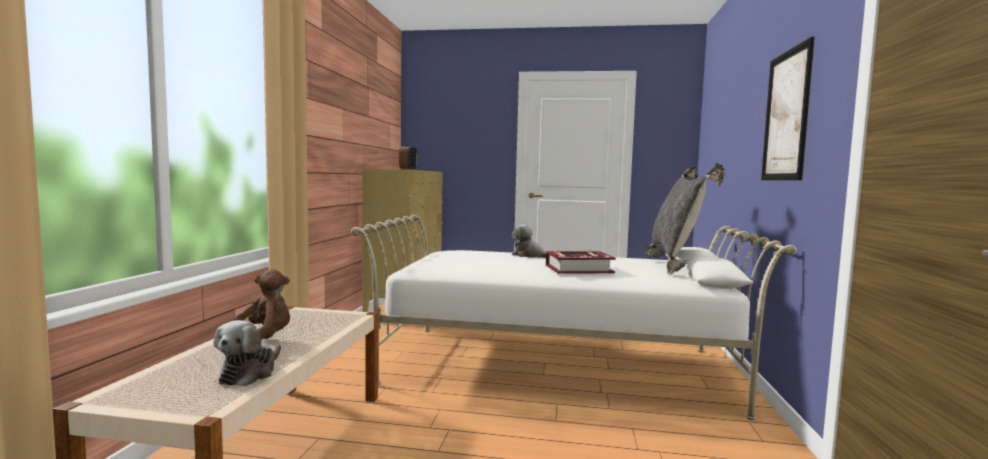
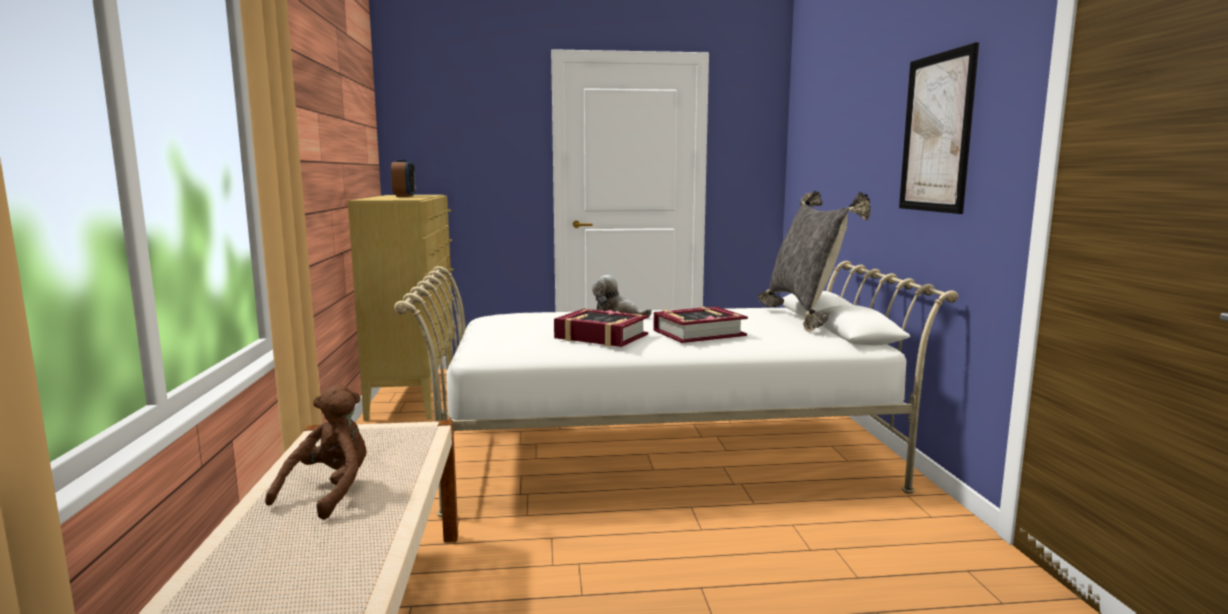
camera: 15 degrees left, 5 degrees up
plush toy [214,320,281,386] -> none
none -> book [554,309,649,347]

